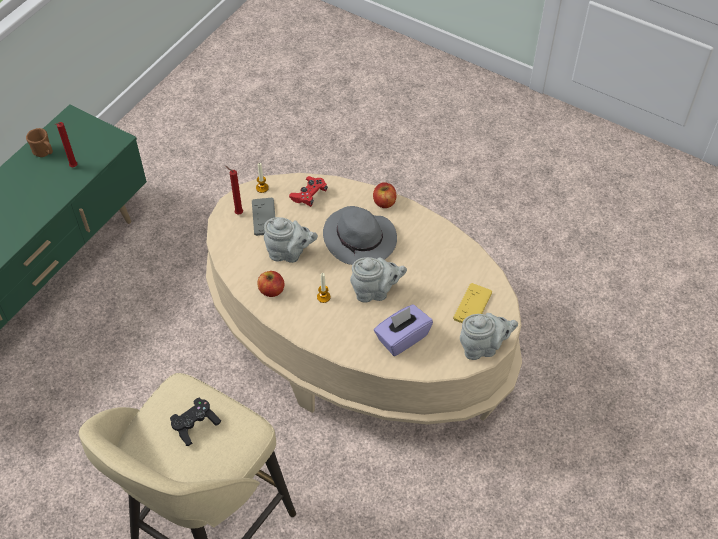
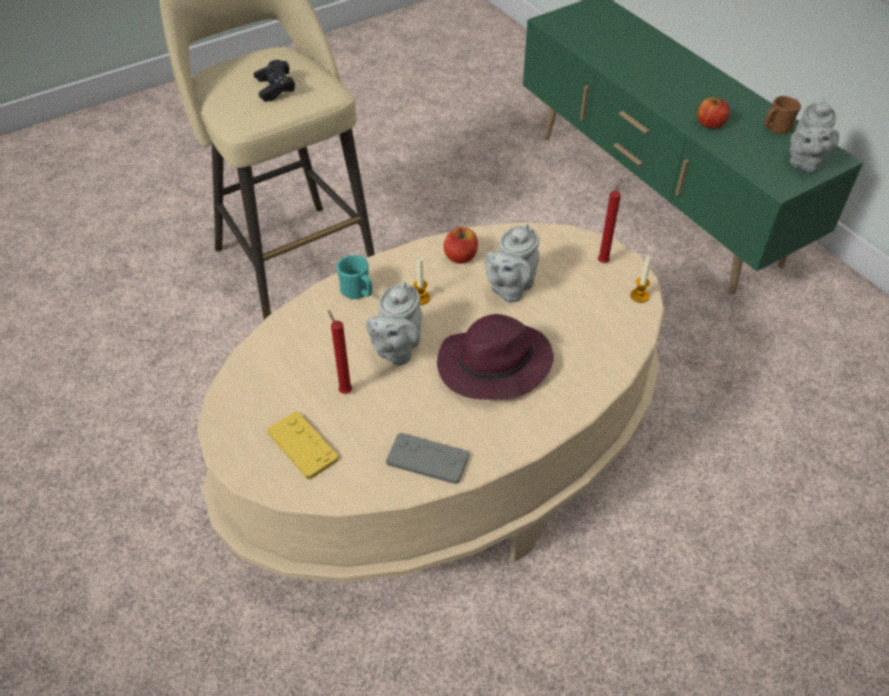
camera: 115 degrees right, 5 degrees down
red candle [54,122,77,167] -> red candle moved to [328,310,352,394]
grey game controller [252,198,275,236] -> grey game controller moved to [386,433,469,484]
red game controller [289,176,328,207] -> none
grey hat [323,206,397,265] -> purple hat [437,314,554,400]
apple [373,182,396,208] -> apple moved to [697,98,730,128]
purple tissue box [374,304,433,356] -> none
grey teapot [460,313,518,360] -> grey teapot moved to [789,99,839,172]
none -> turquoise mug [336,255,372,299]

